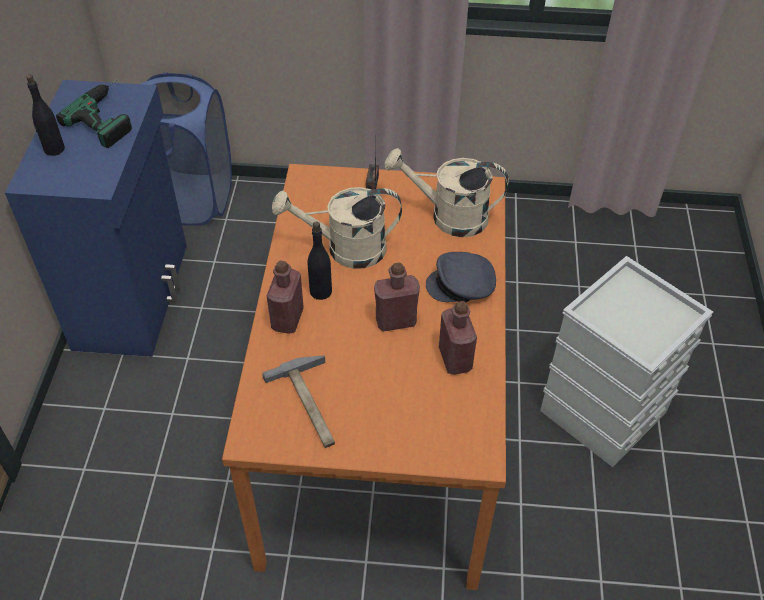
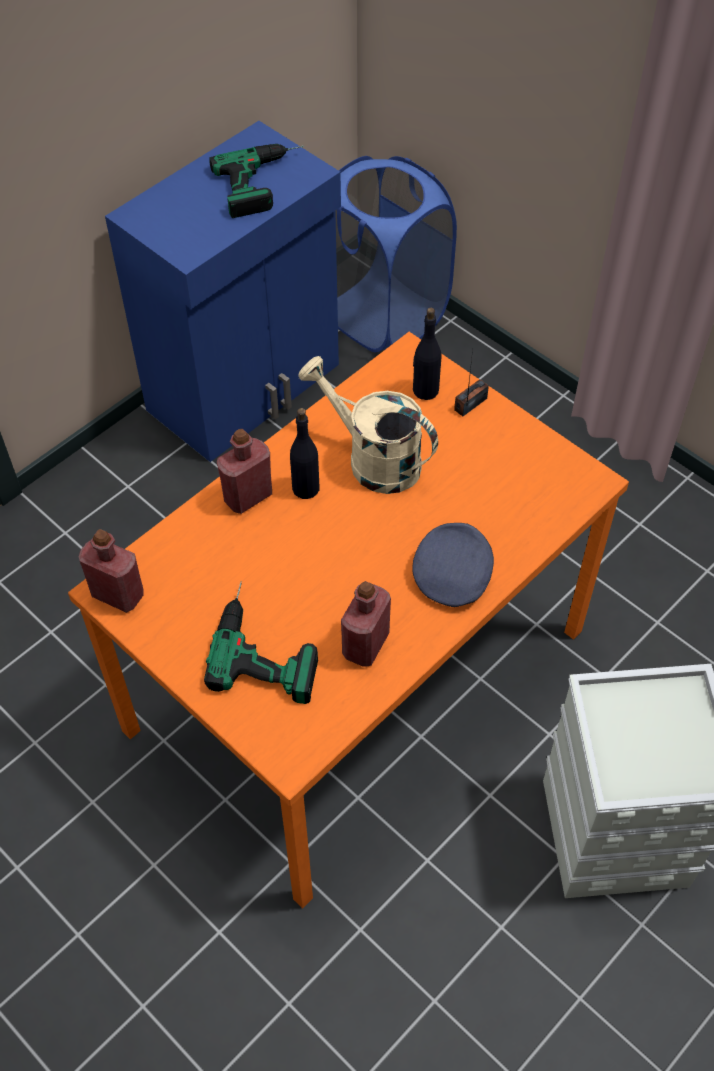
camera: 40 degrees right, 5 degrees up
black bottle [26,75,65,156] -> black bottle moved to [413,308,442,400]
hammer [262,355,335,448] -> none
red bottle [374,262,420,332] -> red bottle moved to [79,529,144,613]
beige watering can [385,148,509,237] -> none
grey cap [426,252,496,302] -> grey cap turned 75 degrees clockwise [412,523,494,607]
none -> power drill [204,581,318,704]

